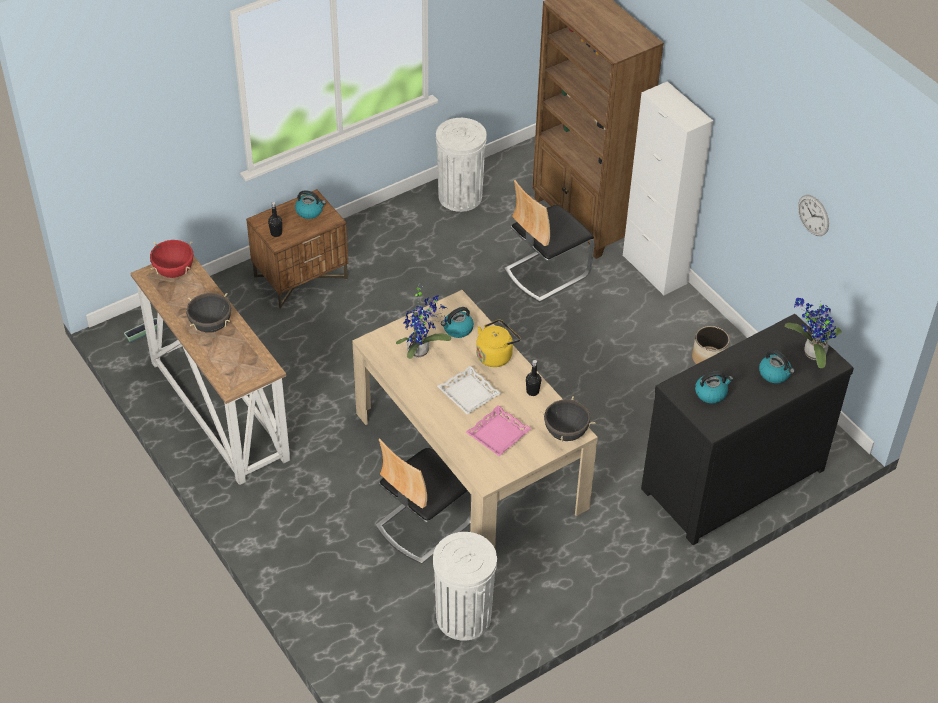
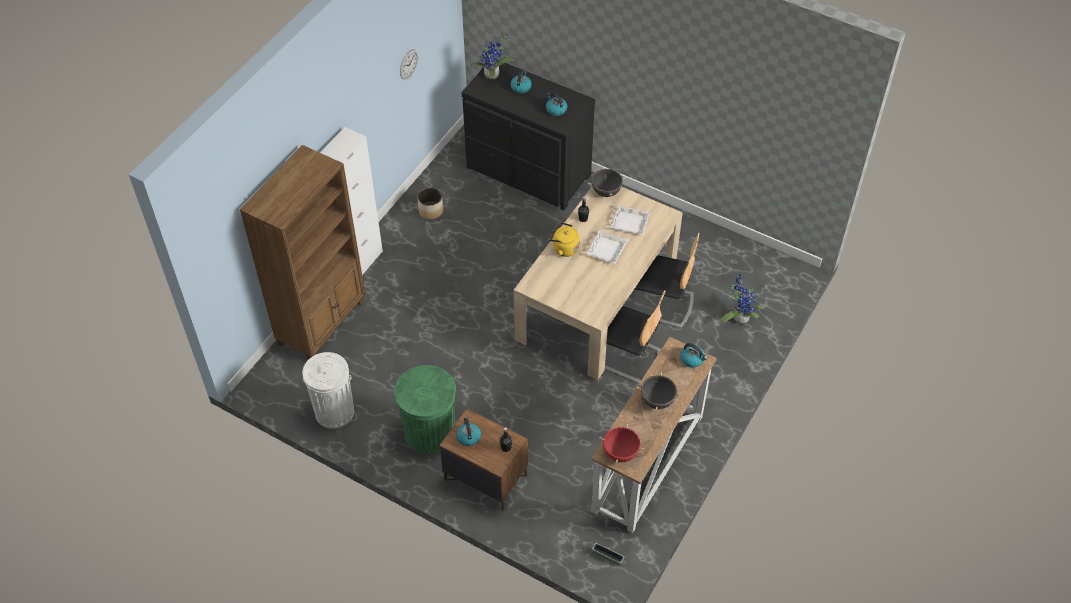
camera: 115 degrees left, 5 degrees up
potted plant [396,286,452,359] -> potted plant moved to [721,274,764,324]
white trash can [433,532,497,641] -> none
kettle [441,307,474,338] -> kettle moved to [680,343,708,368]
pink tray [466,405,532,456] -> white tray [610,205,650,235]
chair [504,180,595,302] -> chair moved to [605,290,666,383]
none -> green trash can [394,365,456,454]

